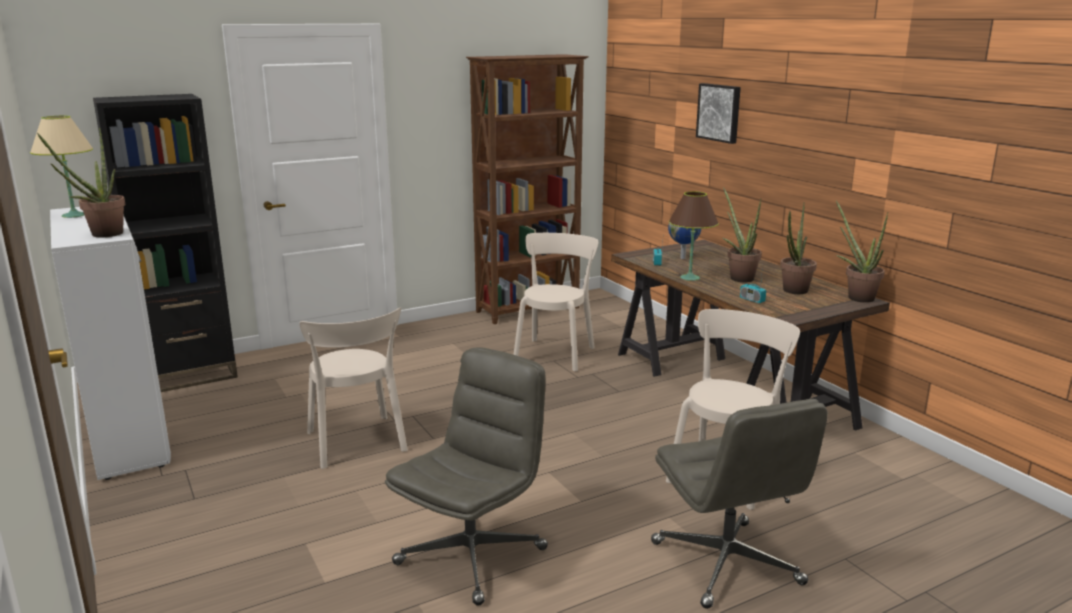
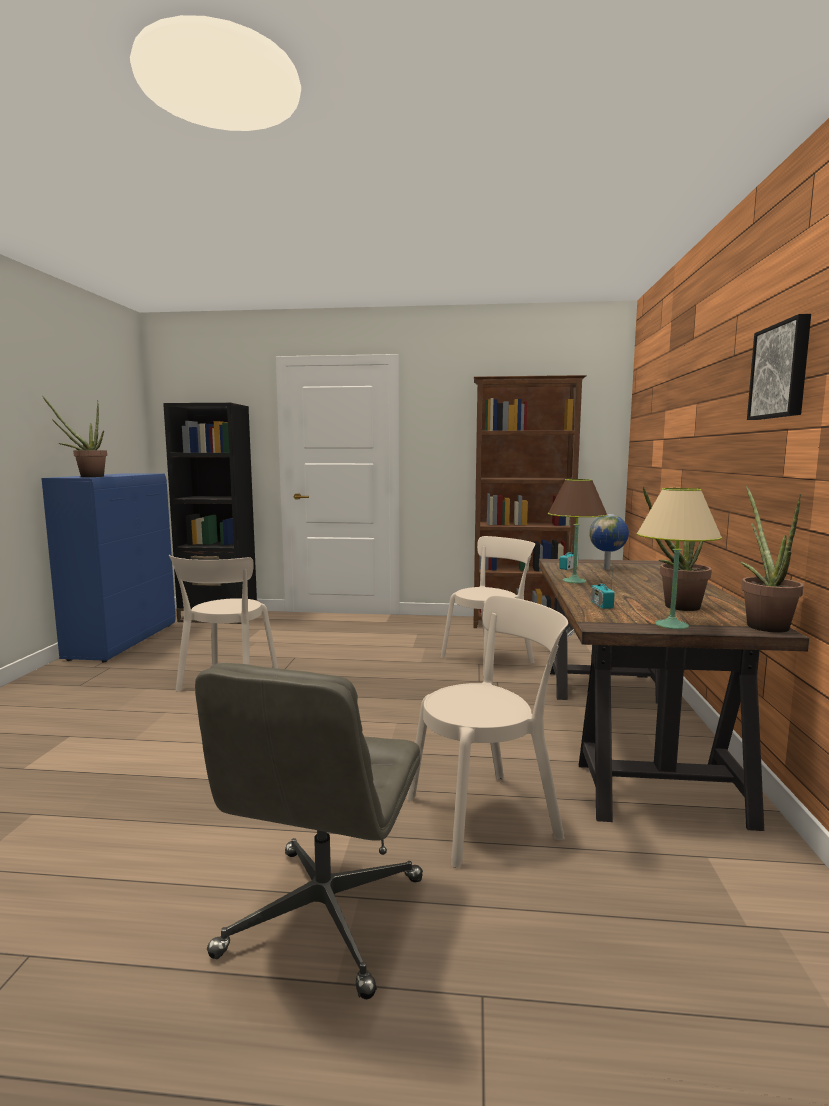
camera: 35 degrees right, 10 degrees down
beige table lamp [30,116,93,218] -> beige table lamp moved to [637,488,722,629]
white cabinet [50,207,171,480] -> blue cabinet [41,473,176,662]
grey office chair [385,347,548,606] -> none
picture [696,83,741,144] -> picture moved to [747,314,811,420]
potted plant [722,187,762,282] -> none

